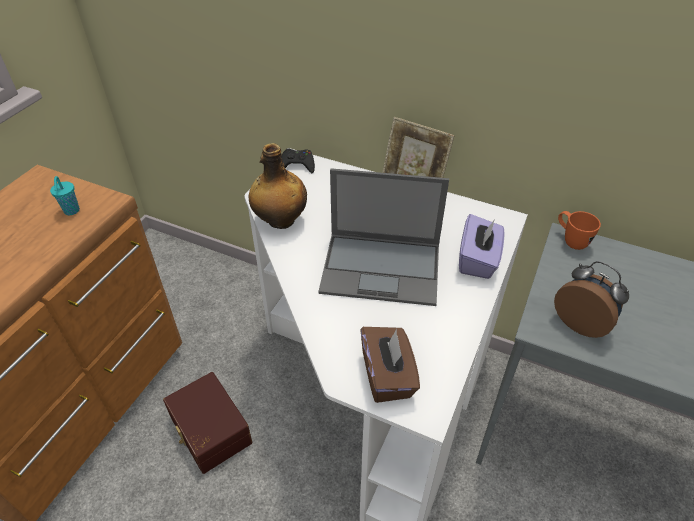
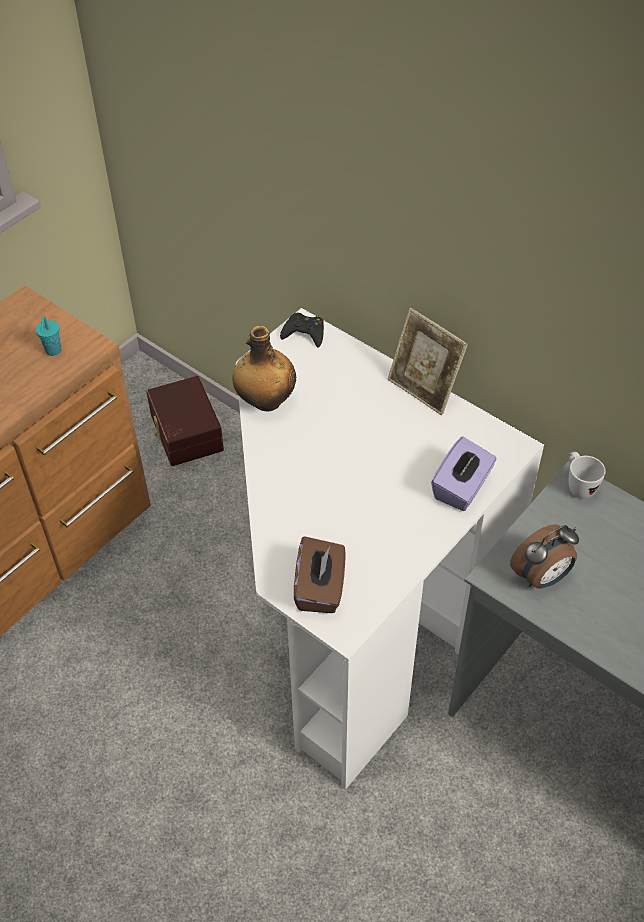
camera: 15 degrees right, 5 degrees up
brown storage box [163,372,252,474] -> brown storage box moved to [146,376,224,466]
laptop [318,168,449,306] -> none
alarm clock [554,261,629,338] -> alarm clock turned 90 degrees clockwise [510,524,579,588]
orange mug [558,211,601,250] -> white mug [568,452,606,498]

